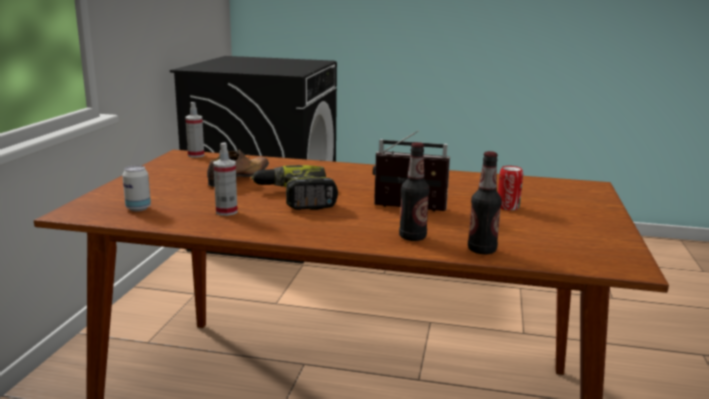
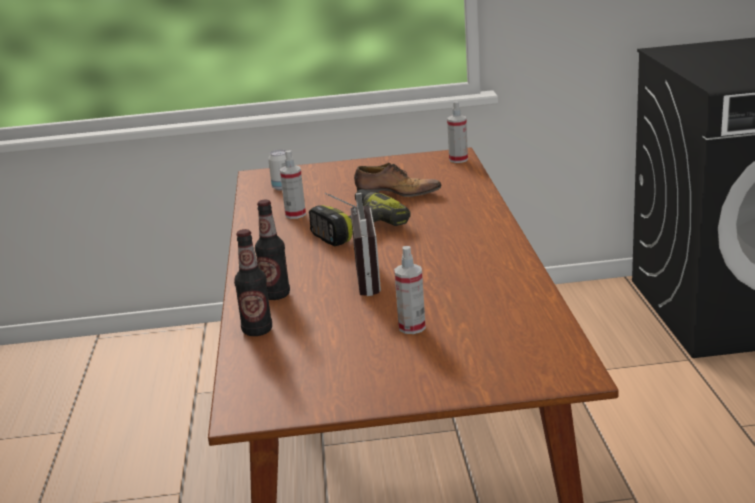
camera: 75 degrees right, 5 degrees up
can [498,166,523,211] -> spray bottle [394,246,426,334]

